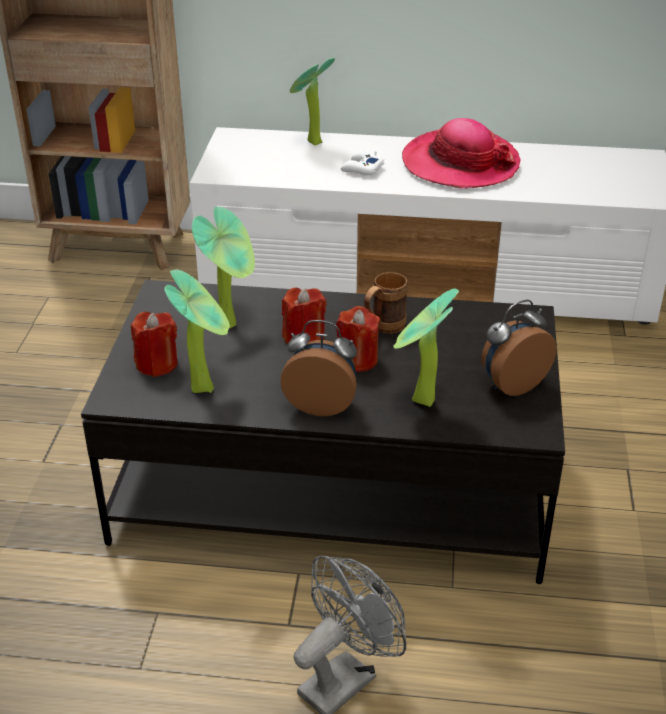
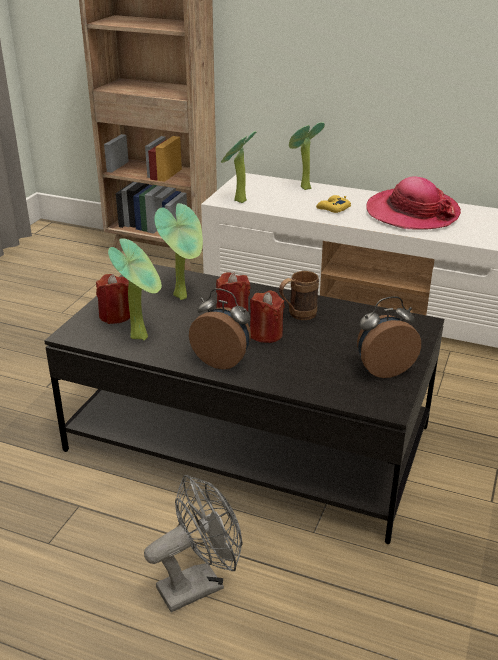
camera: 15 degrees right, 5 degrees down
white game controller [341,151,384,175] -> yellow game controller [316,195,351,213]
potted plant [393,288,459,407] -> potted plant moved to [221,131,256,203]

